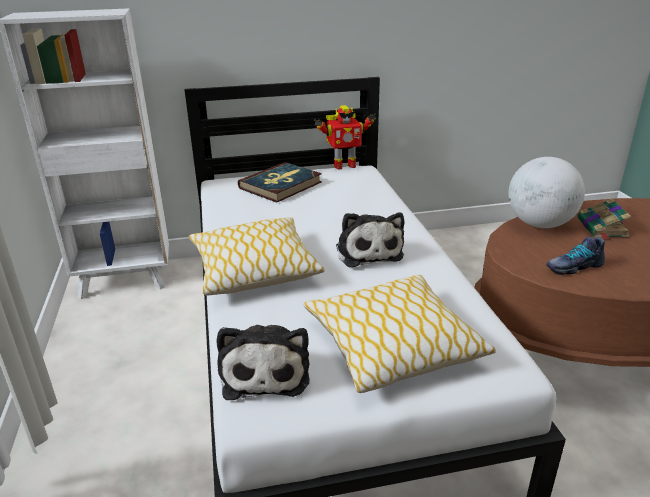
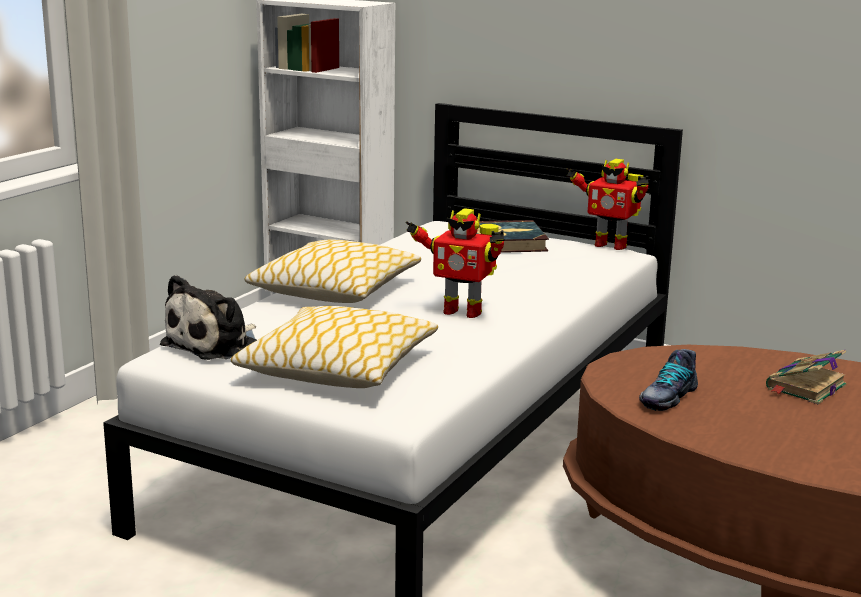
camera: 40 degrees right, 10 degrees down
plush toy [336,212,404,268] -> toy robot [406,208,504,318]
globe [508,157,585,228] -> none
shoe [546,237,605,275] -> shoe turned 75 degrees counterclockwise [639,349,698,411]

